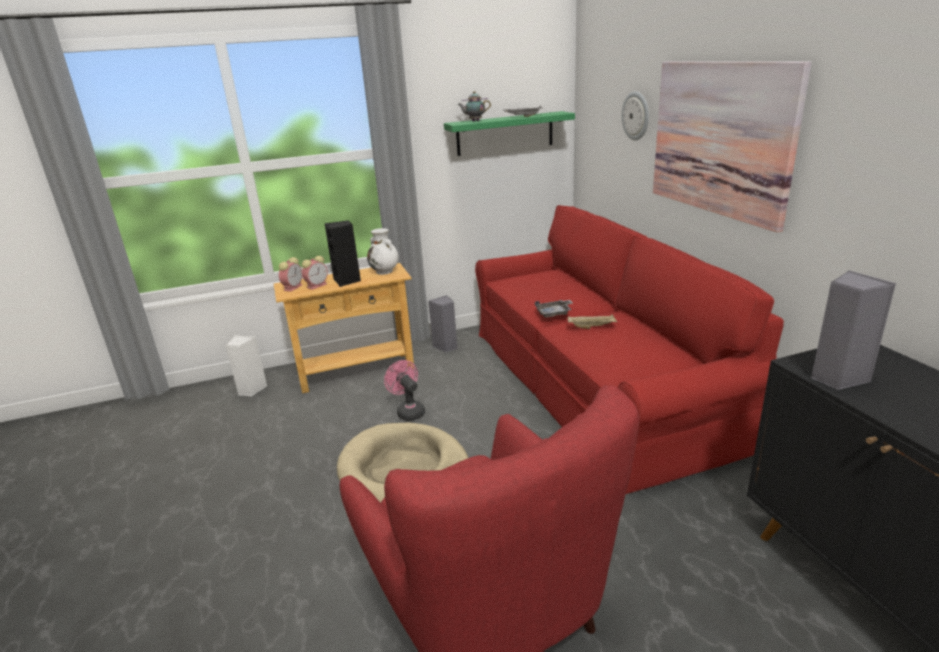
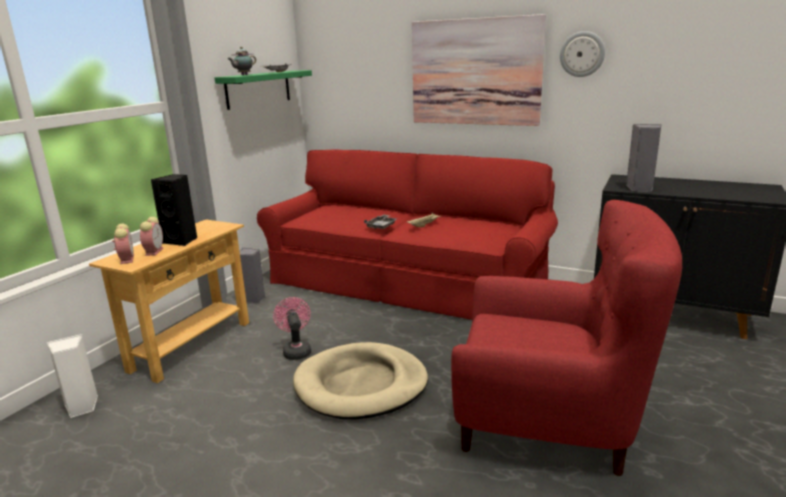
camera: 45 degrees left, 5 degrees down
white vase [367,228,399,275] -> none
pink fan [384,360,425,421] -> pink fan turned 60 degrees clockwise [273,297,311,360]
wall clock [622,91,649,140] -> wall clock moved to [560,31,605,77]

